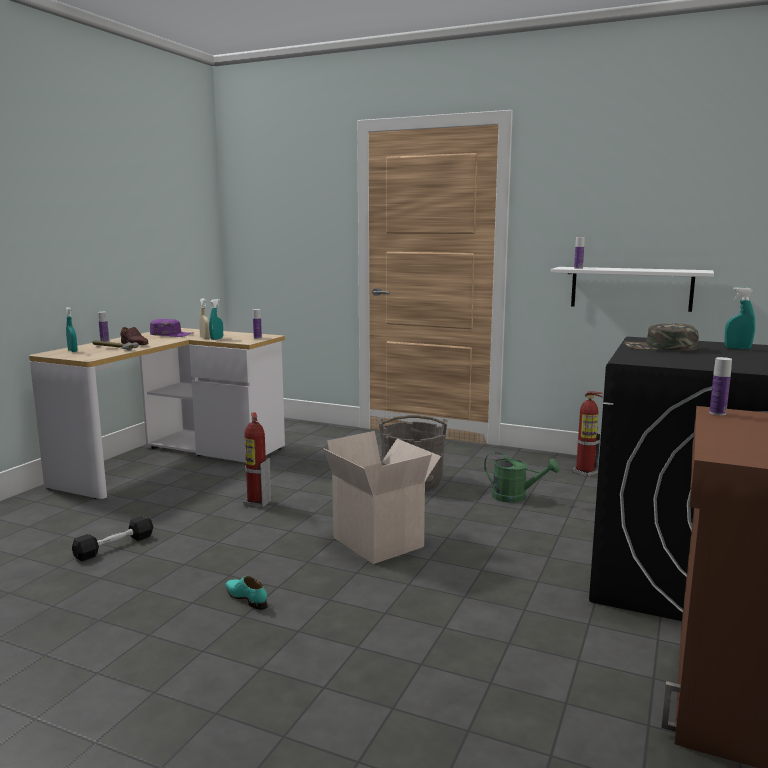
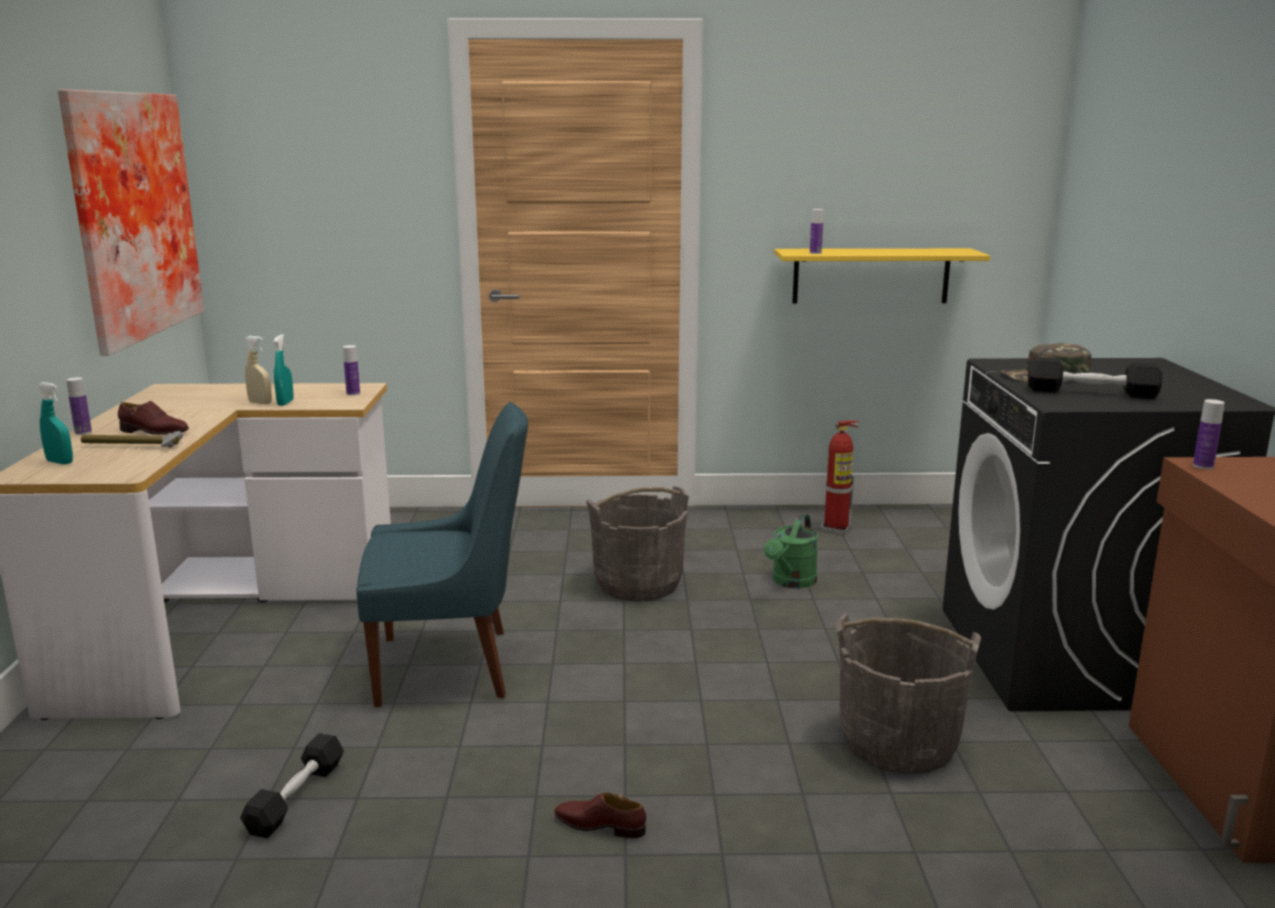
camera: 25 degrees left, 5 degrees up
purple cap [150,319,192,337] -> none
turquoise shoe [226,576,268,610] -> brown shoe [554,792,646,838]
fire extinguisher [243,412,271,508] -> blue chair [356,402,528,707]
cardboard box [324,431,441,564] -> none
green watering can [484,452,559,503] -> green watering can turned 120 degrees clockwise [764,513,818,588]
white shelf [551,267,714,312] -> yellow shelf [774,248,990,304]
turquoise spray bottle [724,287,755,349] -> none
none -> picture [58,89,204,356]
none -> grey bucket [836,614,981,774]
none -> black dumbbell [1027,357,1163,399]

